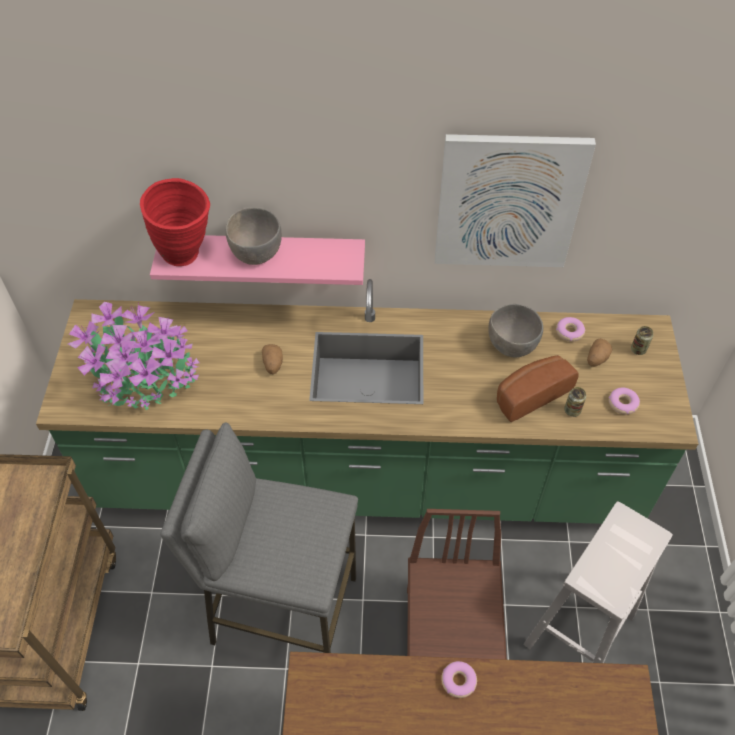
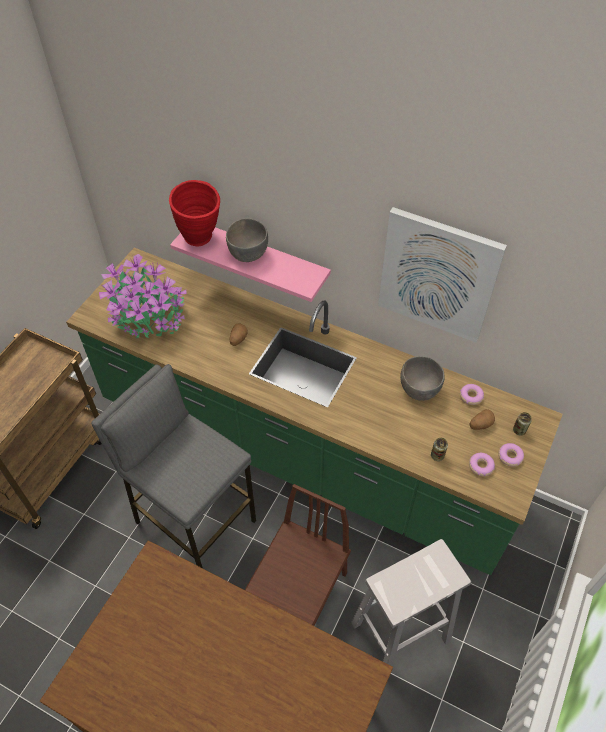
camera: 25 degrees right, 0 degrees up
donut [441,661,477,698] -> donut moved to [498,443,524,467]
bread [497,355,579,422] -> none

